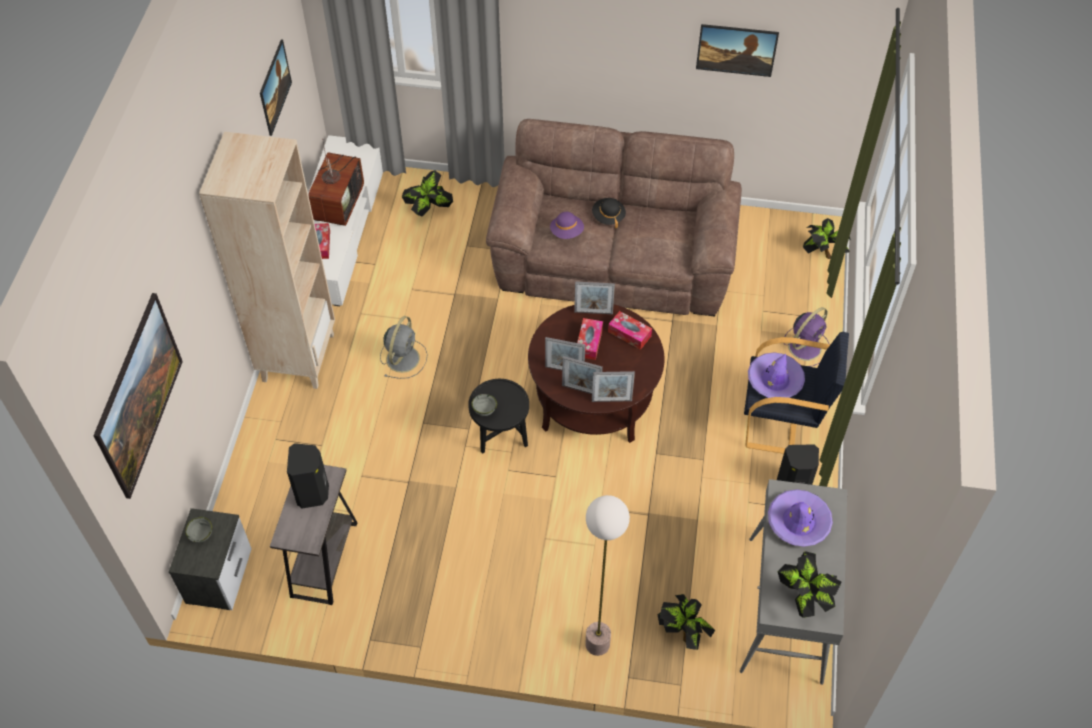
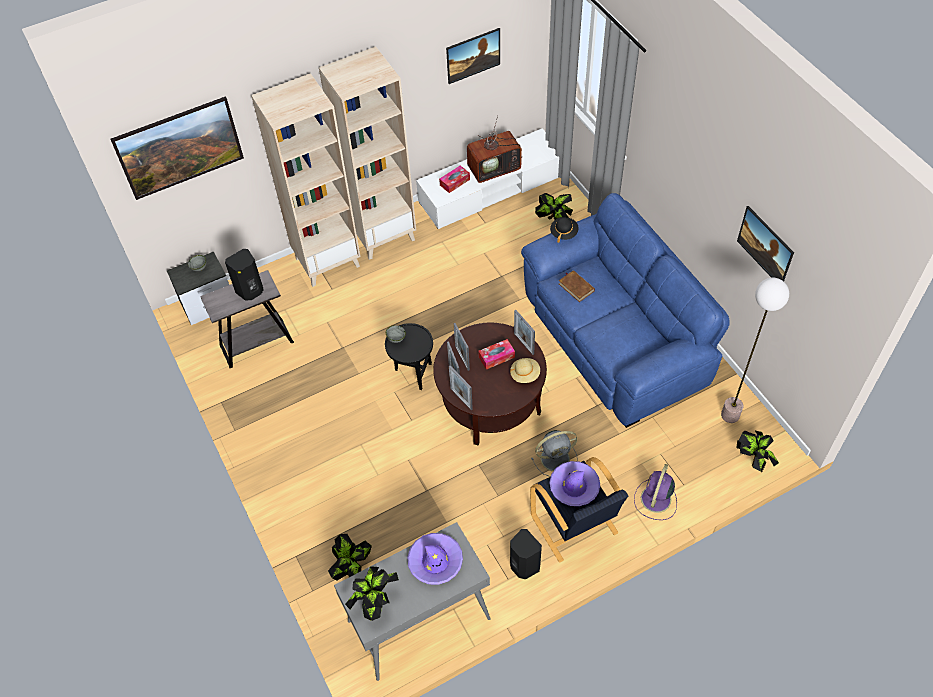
camera: 55 degrees right, 0 degrees up
grey fan [380,316,428,379] -> grey fan moved to [531,430,578,477]
brown sofa [486,119,742,317] -> blue sofa [521,193,730,428]
purple hat [550,212,584,239] -> brown book [559,270,595,302]
floor lamp [585,495,630,656] -> floor lamp moved to [721,278,789,423]
black hat [592,198,626,228] -> black hat moved to [550,217,579,243]
tissue box [608,311,652,350] -> beige hat [510,358,540,383]
purple fan [785,307,829,367] -> purple fan turned 105 degrees clockwise [634,464,677,520]
none -> beige bookcase [251,73,361,287]

